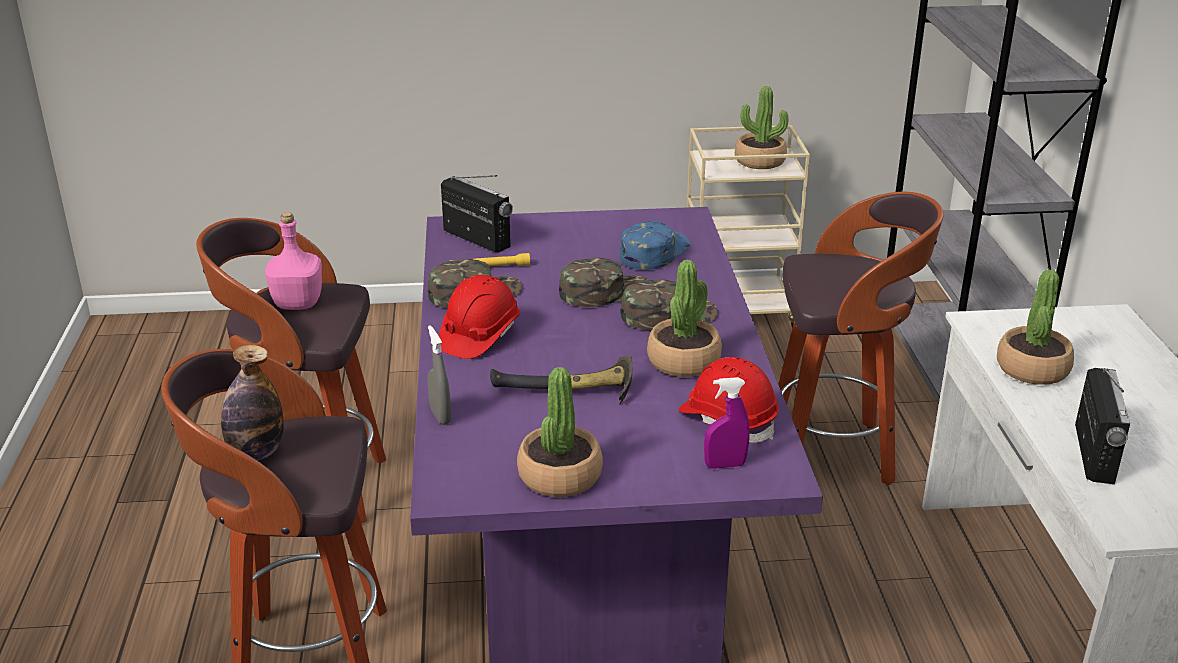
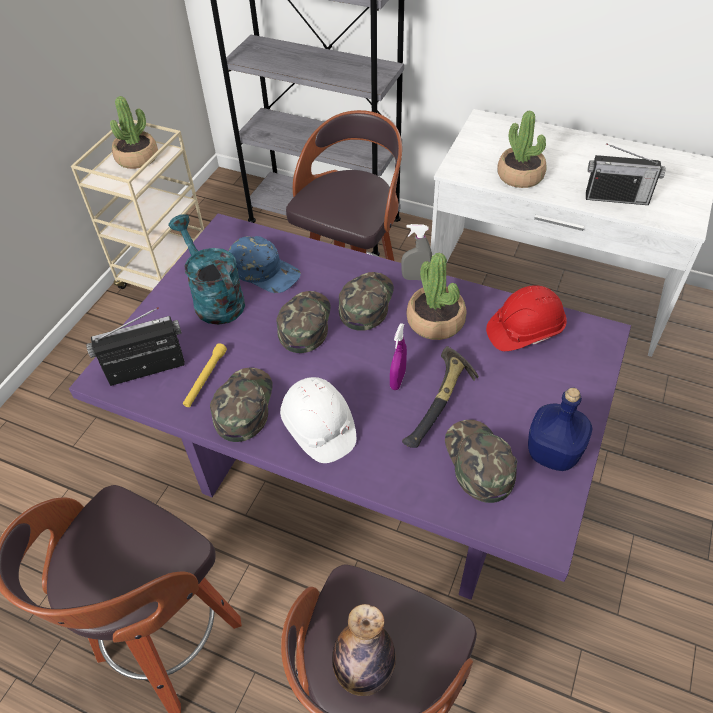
camera: 60 degrees left, 20 degrees up
pink bottle [265,212,322,310] -> none
grey spray bottle [427,325,451,425] -> grey spray bottle moved to [401,224,432,280]
red hard hat [439,275,520,359] -> white hard hat [280,377,356,463]
potted plant [517,367,603,497] -> blue bottle [528,387,592,471]
blue cap [619,221,690,270] -> blue cap turned 150 degrees clockwise [228,236,301,293]
purple spray bottle [704,377,750,469] -> purple spray bottle moved to [390,323,407,390]
radio [1075,368,1130,484] -> radio turned 150 degrees clockwise [586,143,665,205]
none -> turquoise watering can [168,214,245,325]
none -> green cap [445,420,518,503]

